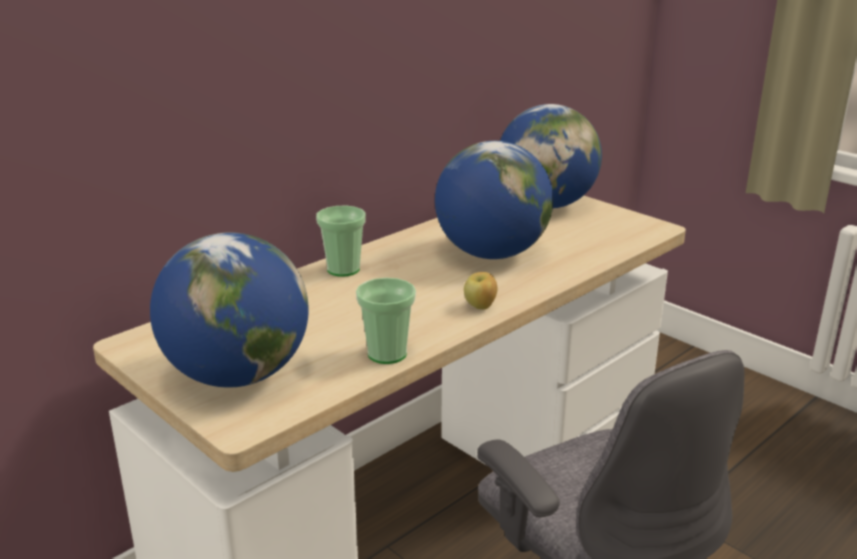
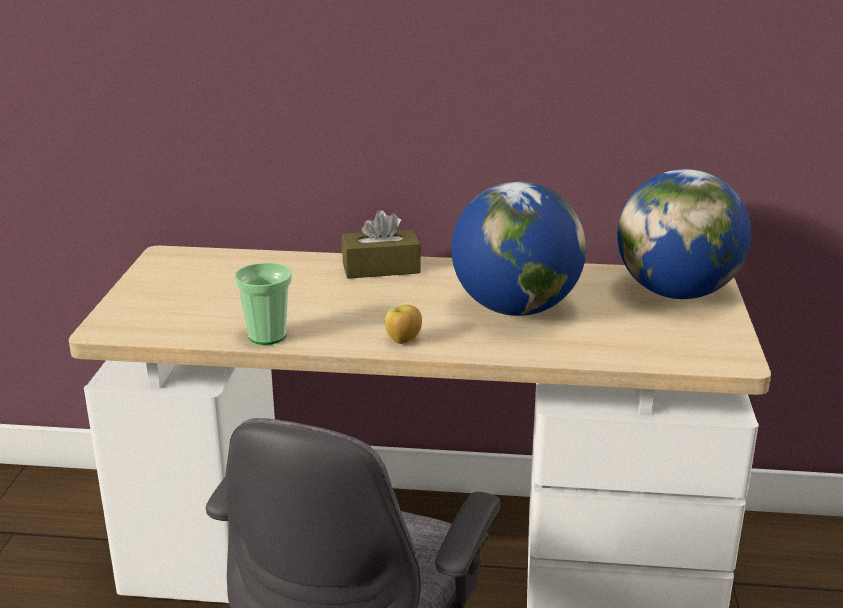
camera: 50 degrees right, 0 degrees up
globe [150,232,309,388] -> none
cup [316,206,366,277] -> brown tissue box [342,210,421,279]

